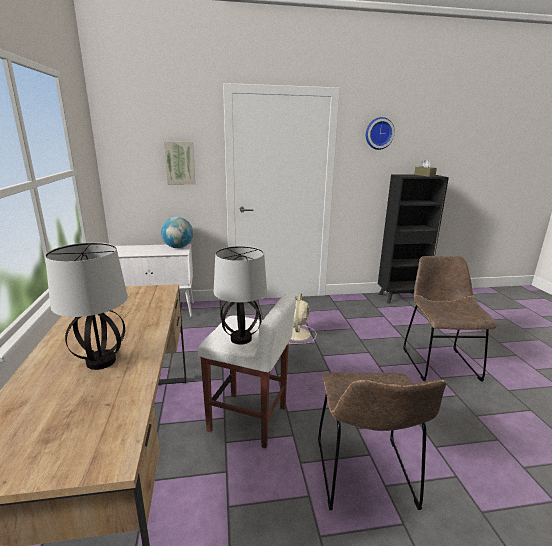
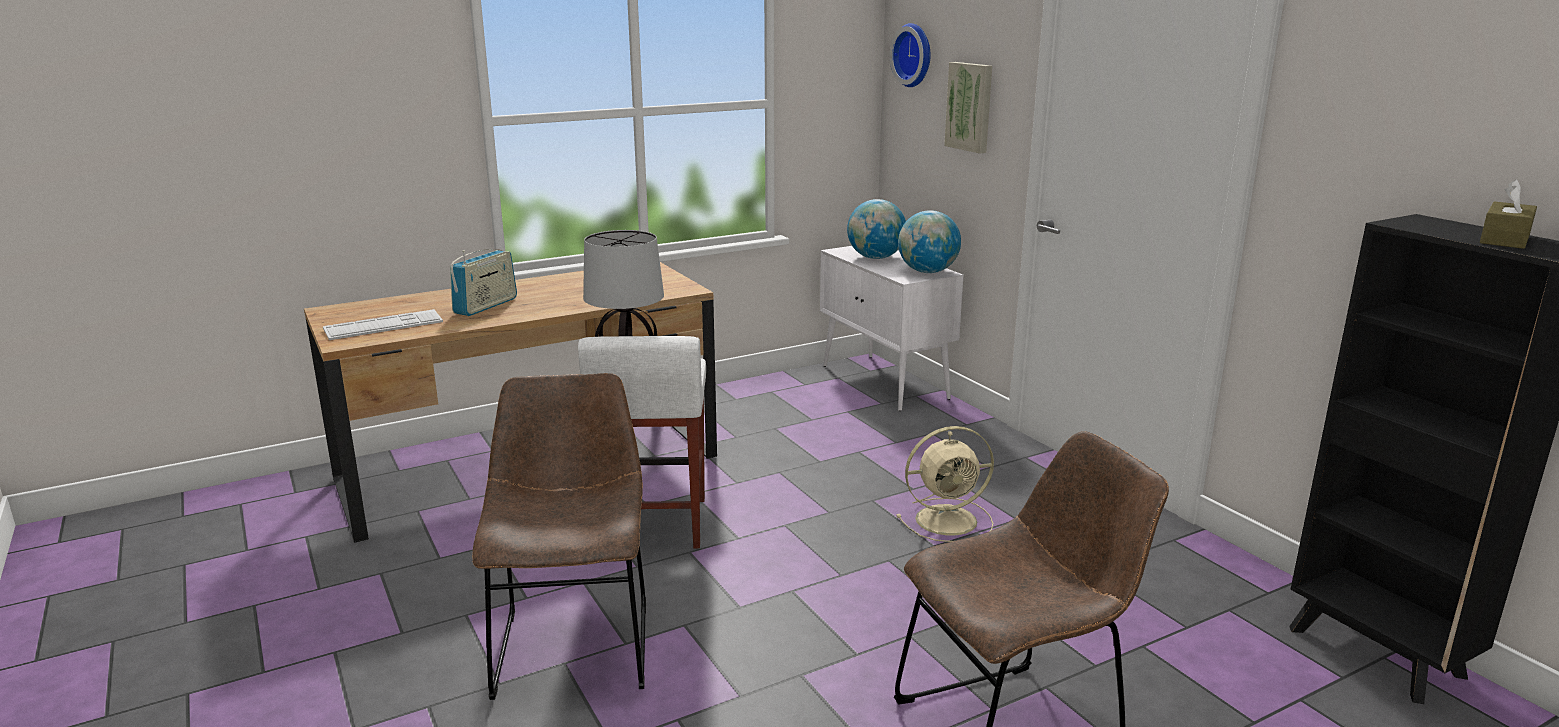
camera: 70 degrees right, 0 degrees up
table lamp [45,242,128,370] -> radio [450,249,517,316]
brown chair [318,372,446,510] -> brown chair turned 105 degrees clockwise [472,373,646,700]
wall clock [366,117,395,150] -> wall clock moved to [890,23,931,87]
none -> keyboard [323,309,443,340]
none -> globe [847,199,906,259]

